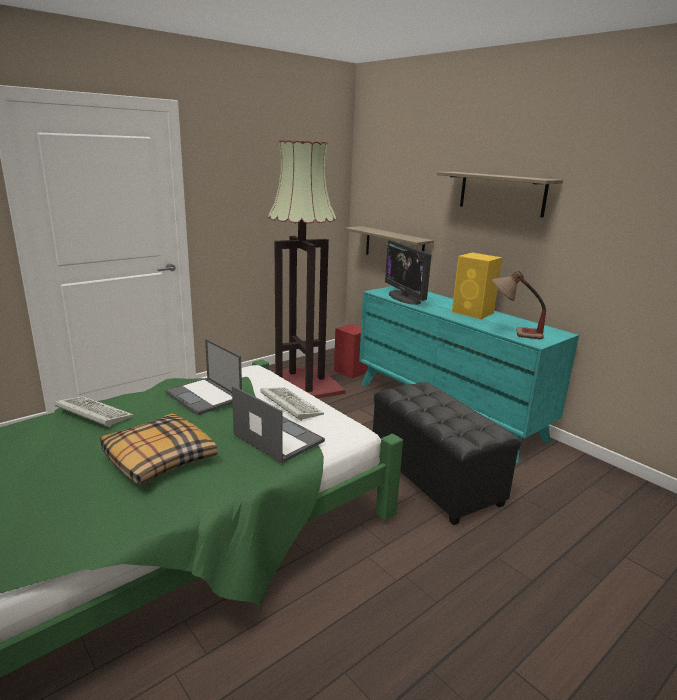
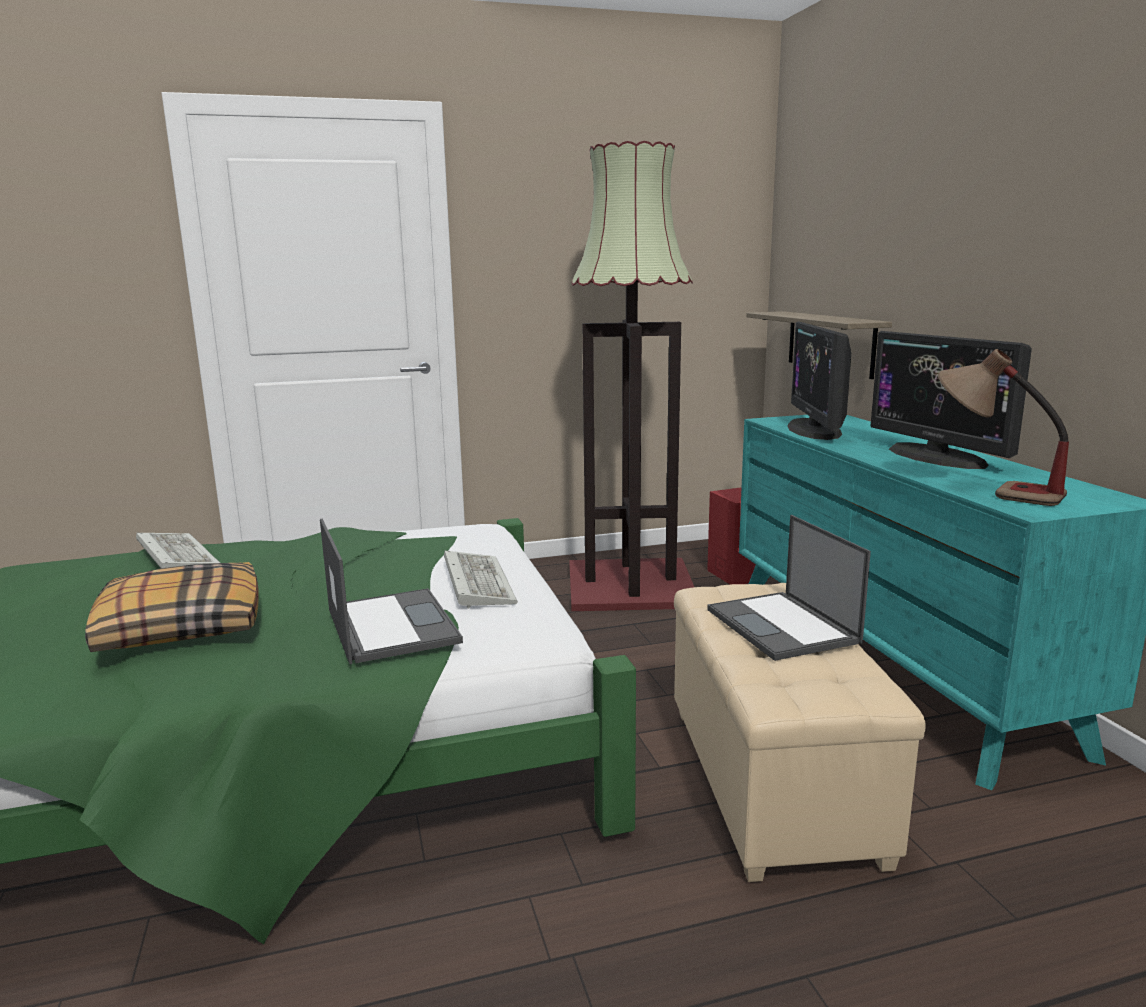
camera: 25 degrees right, 5 degrees down
laptop [165,339,242,415] -> laptop moved to [707,515,871,661]
black ottoman [373,382,521,525] -> beige ottoman [674,583,925,882]
shelf [437,172,563,217] -> none
yellow speaker [452,252,502,319] -> monitor [870,331,1032,469]

